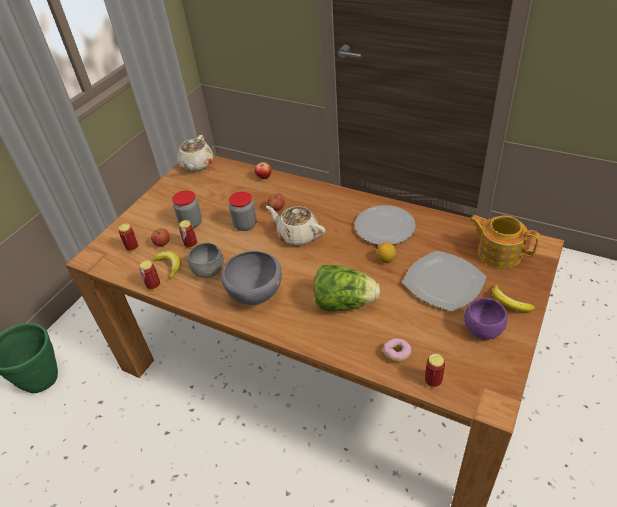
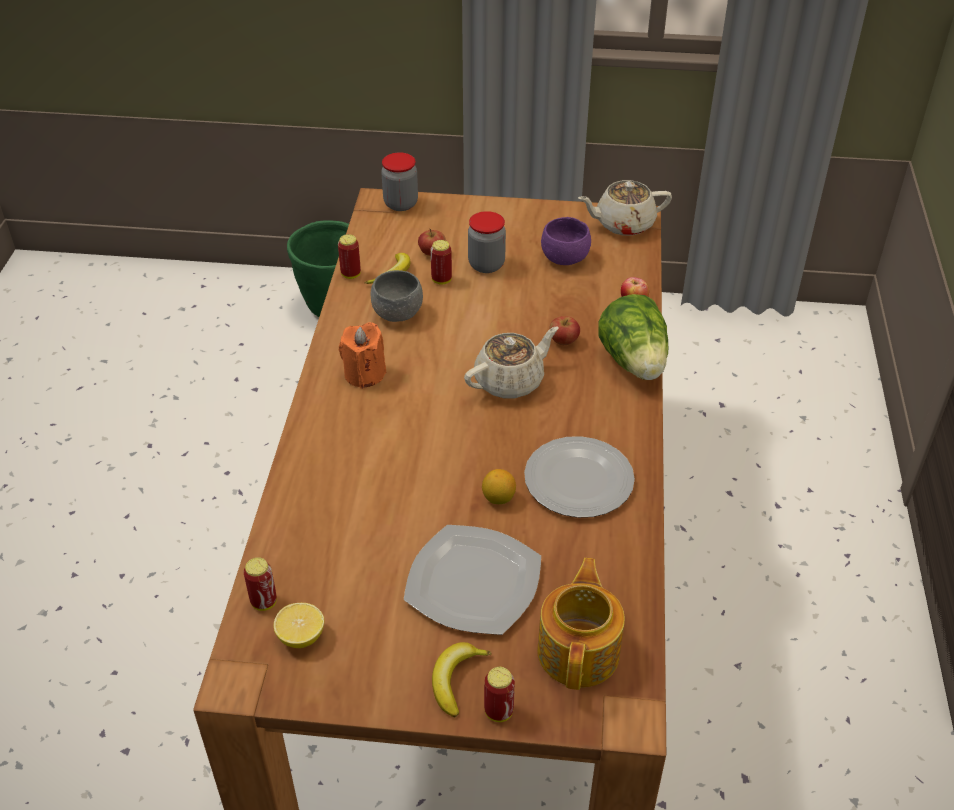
camera: 65 degrees right, 0 degrees up
can [119,224,139,252] -> can moved to [484,667,515,722]
grey bowl [221,251,282,305] -> orange candle [339,322,386,389]
jar [229,192,257,231] -> jar moved to [381,152,418,211]
beige teapot [266,206,325,246] -> beige teapot turned 45 degrees clockwise [464,326,559,399]
lettuce [314,265,380,312] -> lettuce moved to [598,294,668,380]
donut [383,338,412,362] -> none
purple bowl [464,298,508,340] -> purple bowl moved to [541,217,591,265]
none -> lemon [274,603,324,648]

